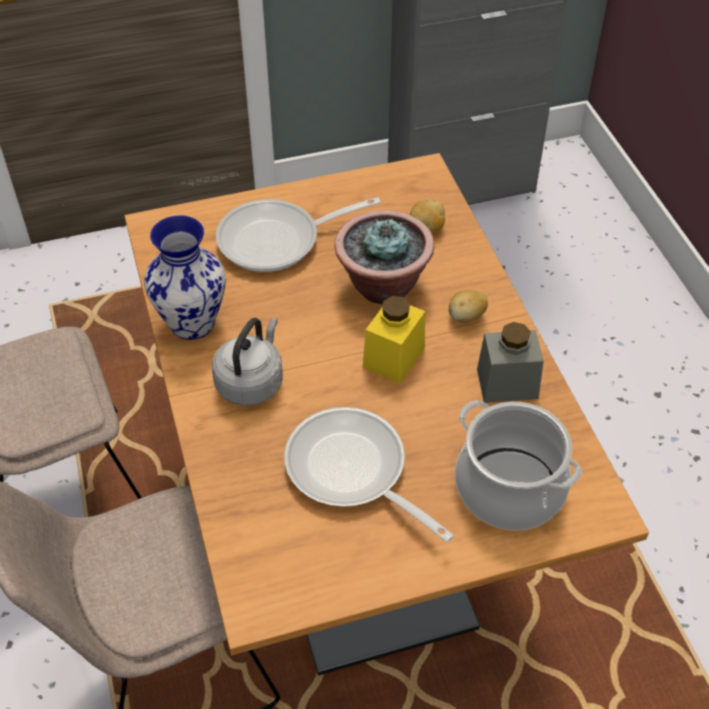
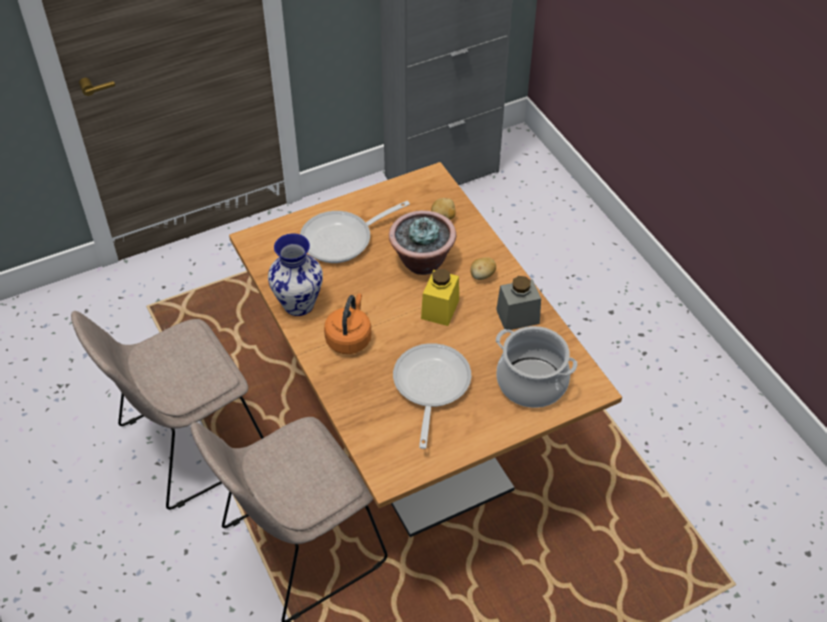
camera: 10 degrees left, 0 degrees up
grey kettle [212,318,283,406] -> orange kettle [324,293,371,354]
frying pan [284,407,454,542] -> frying pan turned 60 degrees clockwise [393,343,471,449]

